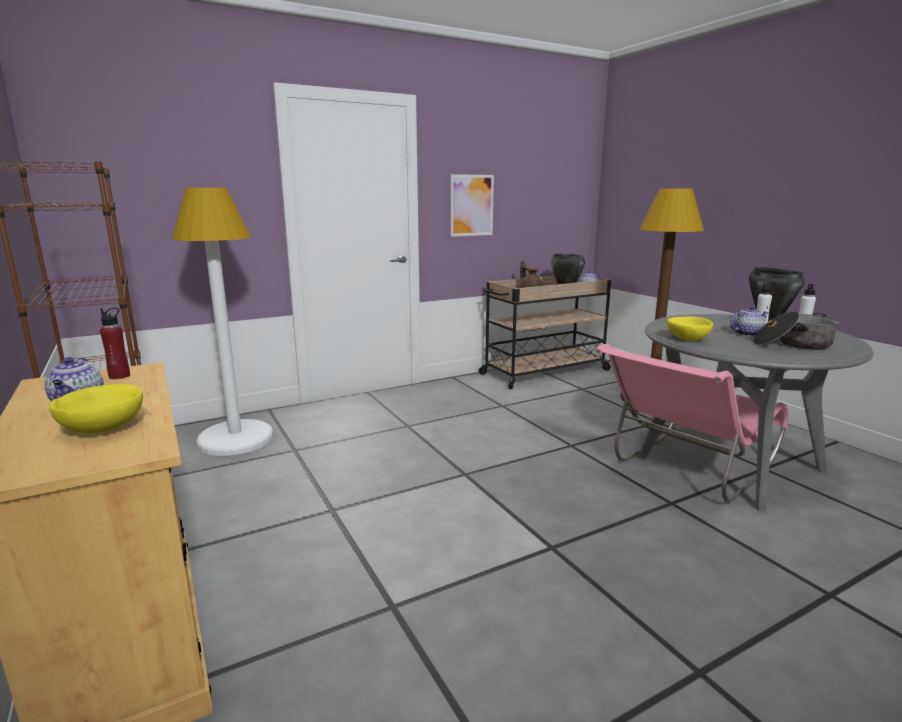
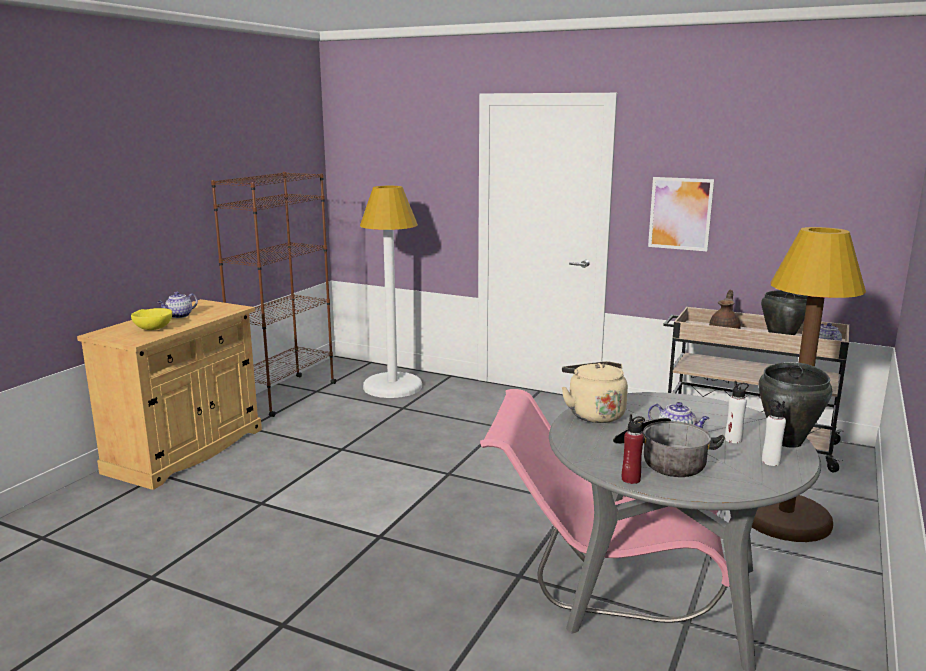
camera: 55 degrees right, 0 degrees up
red bottle [100,307,130,379] -> red bottle moved to [622,414,645,484]
yellow bowl [667,316,713,341] -> beige kettle [562,361,628,423]

